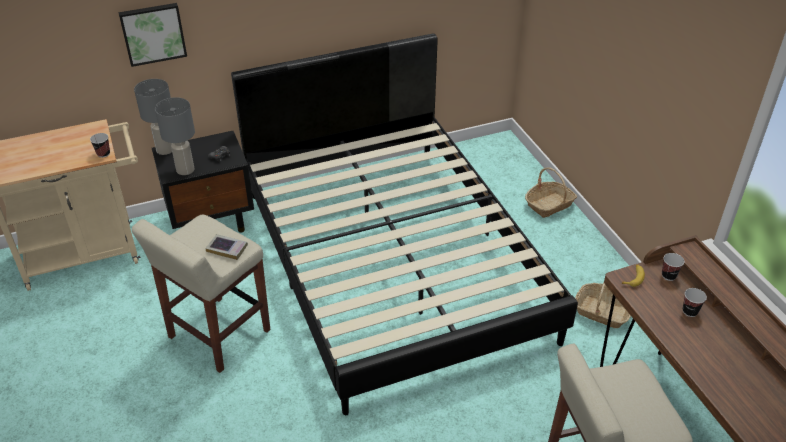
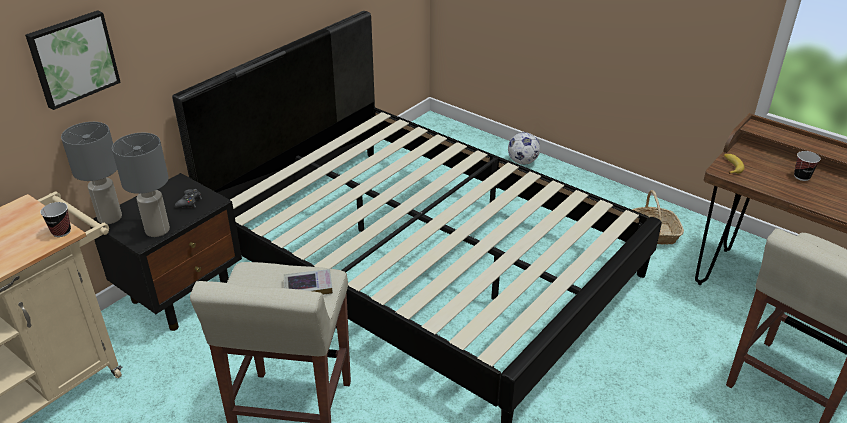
camera: 30 degrees left, 5 degrees down
basket [525,167,577,218] -> football [508,132,540,165]
cup [662,253,684,281] -> none

